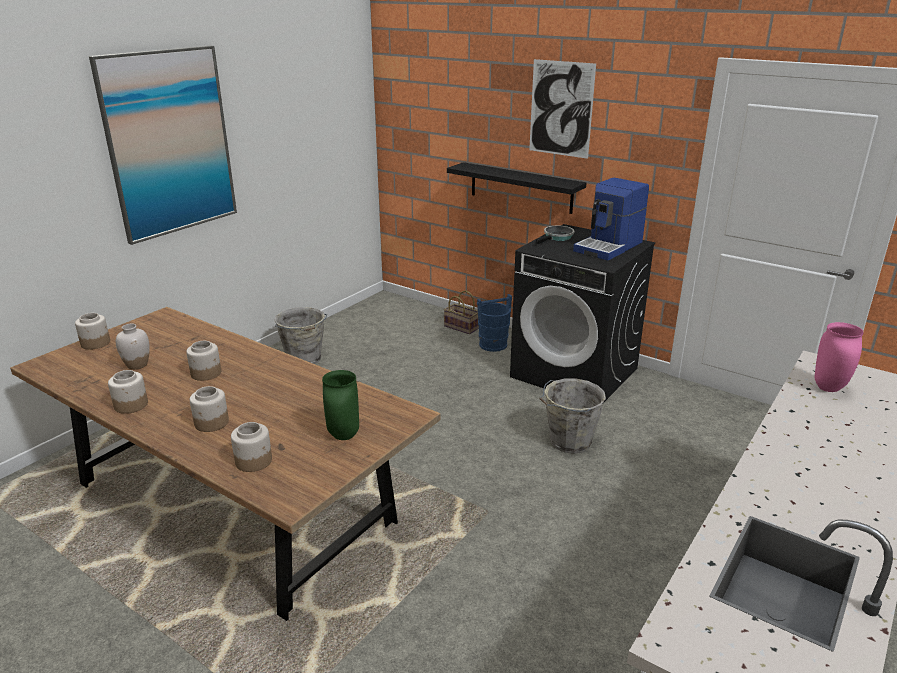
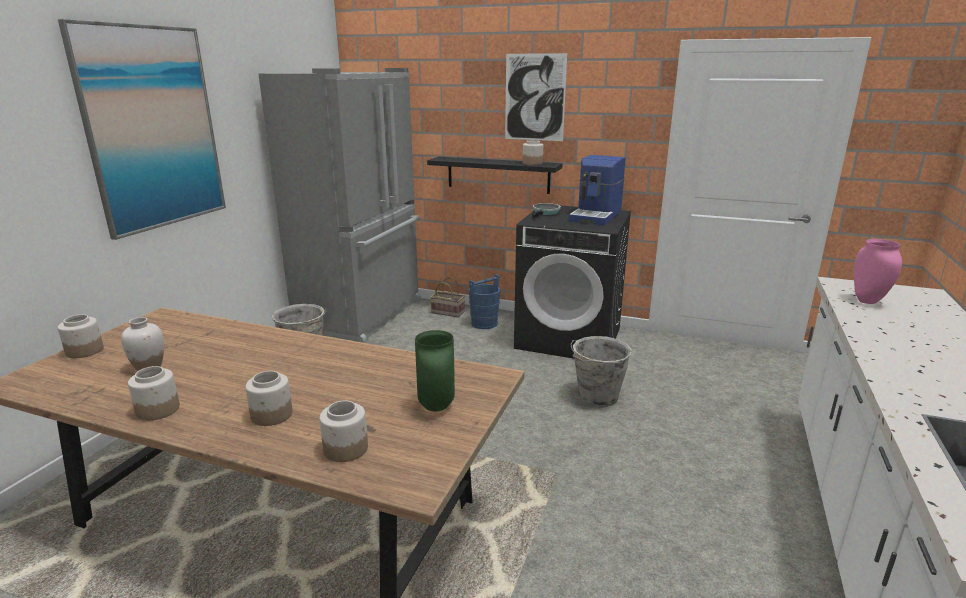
camera: 15 degrees left, 5 degrees down
jar [186,341,221,381] -> jar moved to [523,140,543,165]
none -> grey fridge [258,68,421,343]

